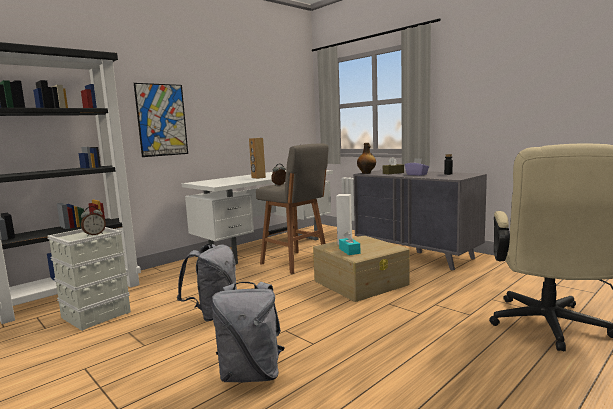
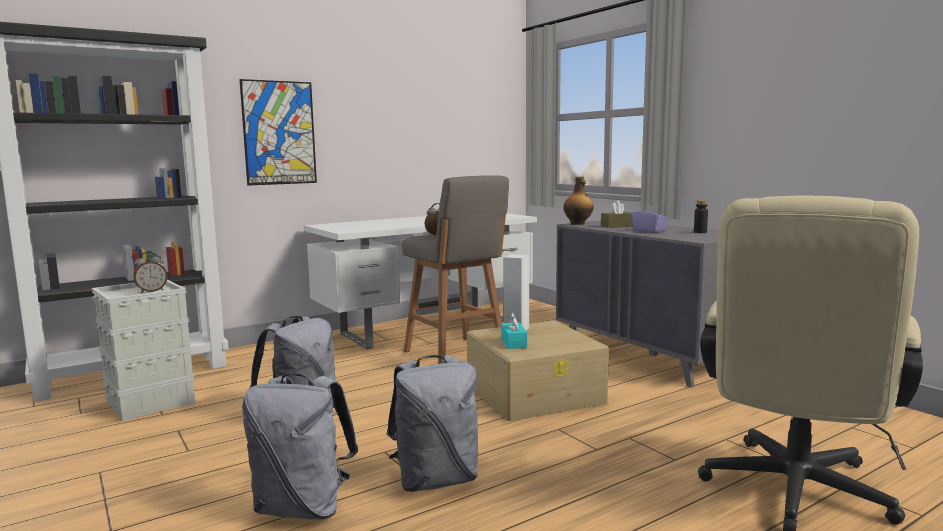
camera: 10 degrees right, 0 degrees up
brown speaker [249,138,266,179] -> none
none -> grey backpack [387,355,478,492]

